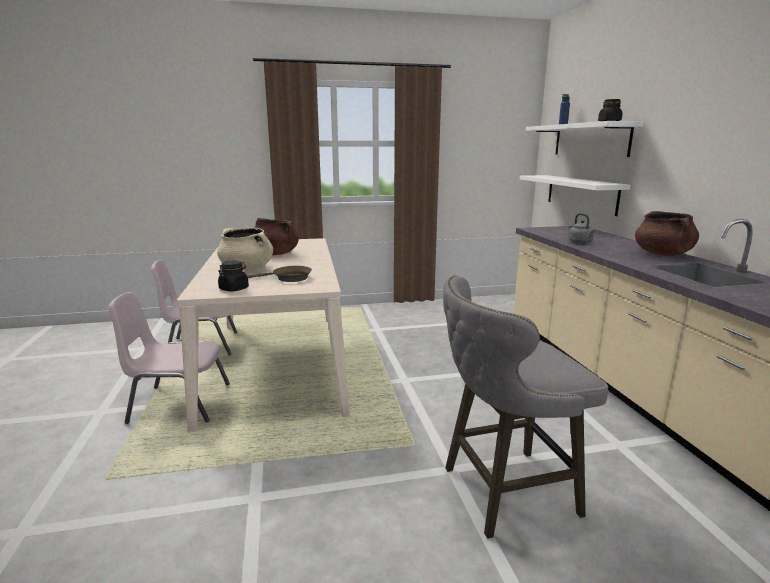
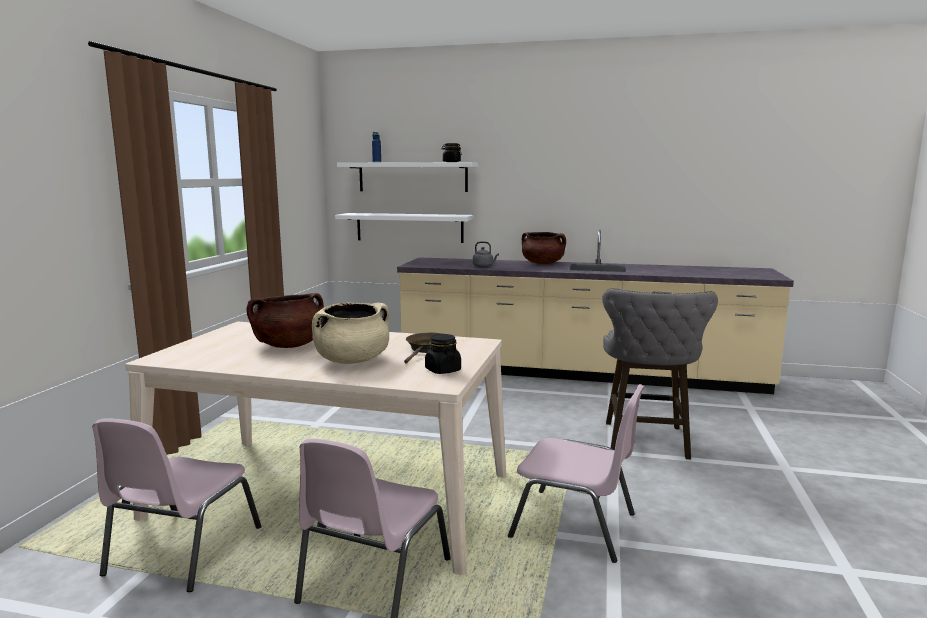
camera: 65 degrees left, 5 degrees down
none -> pink chair [508,384,645,563]

